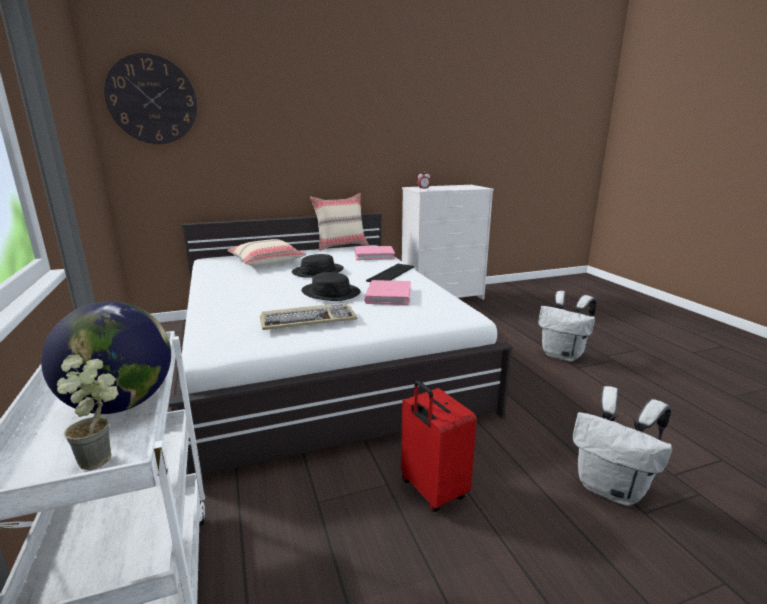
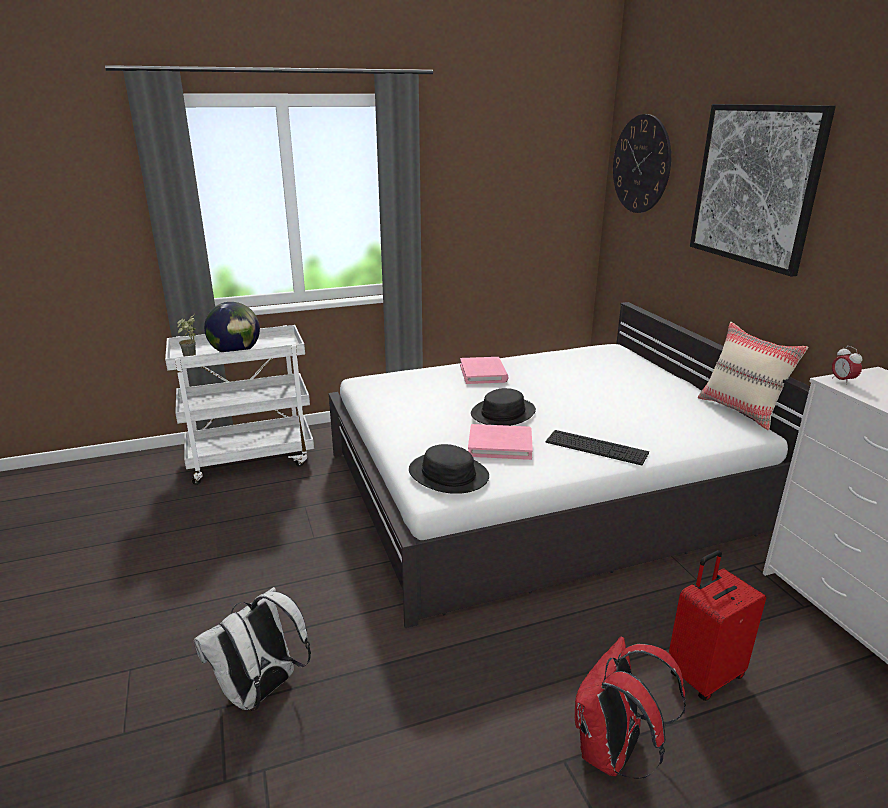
camera: 90 degrees right, 5 degrees up
beige pillow [227,239,306,267] -> none
keyboard [260,303,357,330] -> none
black hat [292,254,344,278] -> black hat moved to [409,444,489,494]
pink book [355,246,395,260] -> pink book moved to [460,357,509,384]
red suitcase [401,380,477,512] -> red suitcase moved to [669,550,766,701]
white backpack [538,291,597,362] -> red backpack [575,637,686,779]
none -> picture [690,104,836,277]

